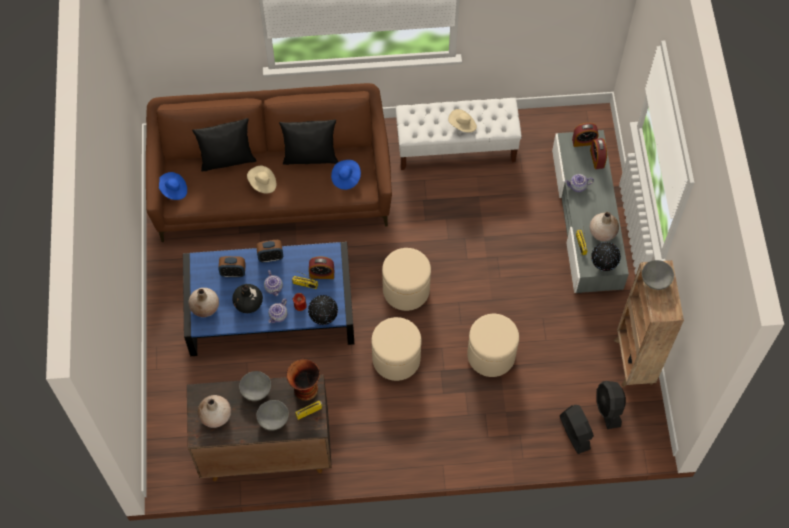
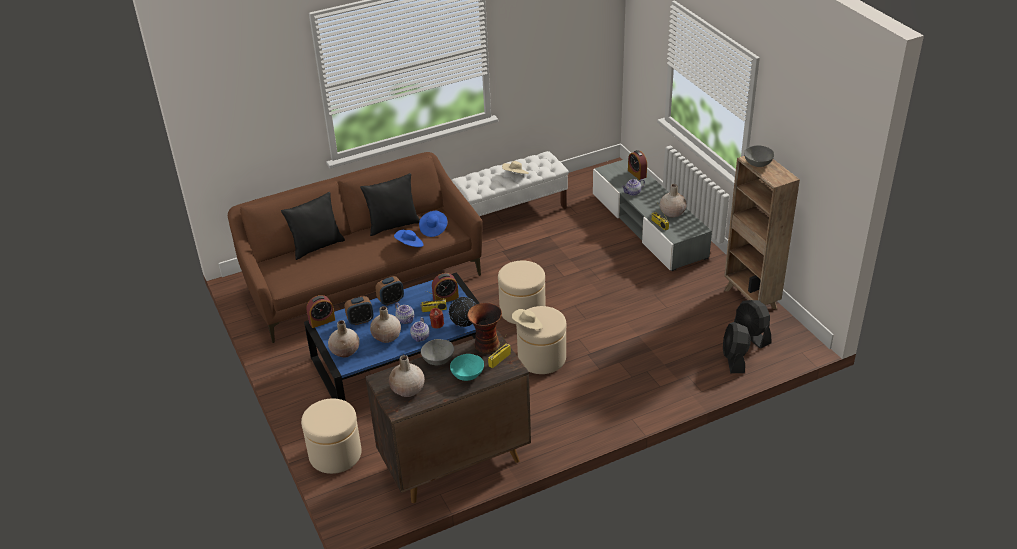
camera: 20 degrees left, 25 degrees down
blue hat [159,172,187,200] -> blue hat moved to [394,230,423,247]
black vase [232,284,263,313] -> beige vase [370,306,401,343]
beige hat [247,166,276,194] -> beige hat moved to [511,309,543,330]
grey bowl [256,400,289,431] -> turquoise bowl [450,354,484,381]
beige ottoman [467,314,519,377] -> beige ottoman moved to [301,399,362,474]
black fan [560,405,594,454] -> black fan turned 135 degrees counterclockwise [723,322,751,373]
alarm clock [572,123,598,147] -> alarm clock moved to [306,295,335,328]
globe [591,242,621,271] -> none

